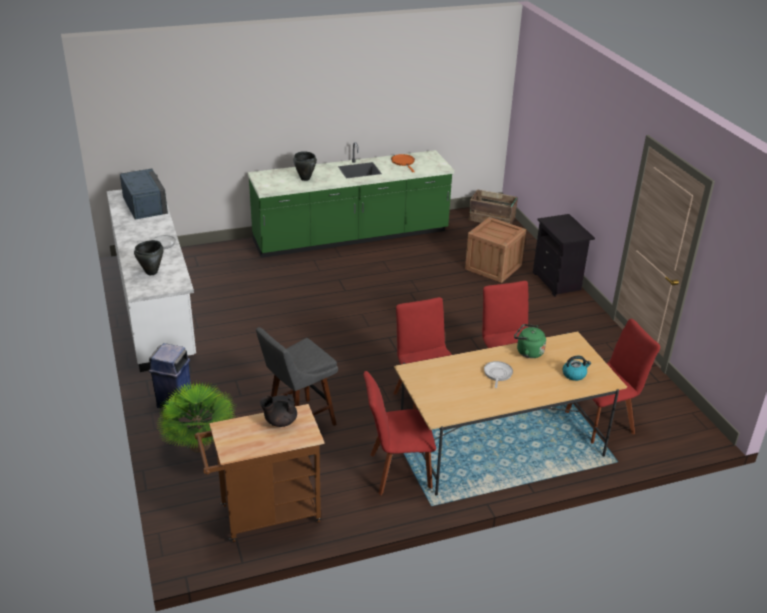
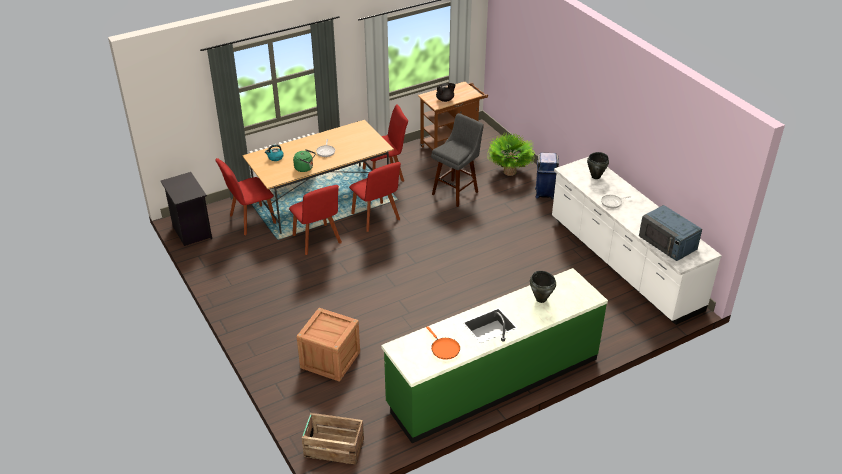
camera: 170 degrees right, 5 degrees up
black nightstand [533,214,595,297] -> black nightstand moved to [161,172,212,246]

